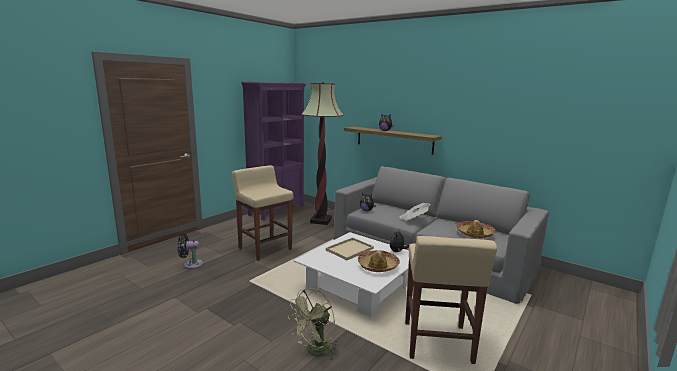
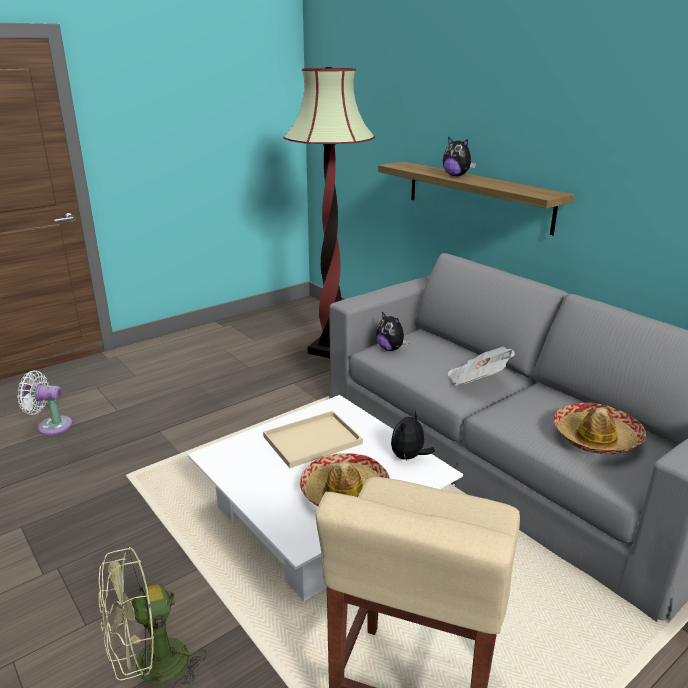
camera: 15 degrees right, 10 degrees up
black fan [178,234,203,269] -> white fan [17,370,73,435]
beige stool [232,166,293,261] -> none
purple bookcase [241,82,306,221] -> none

